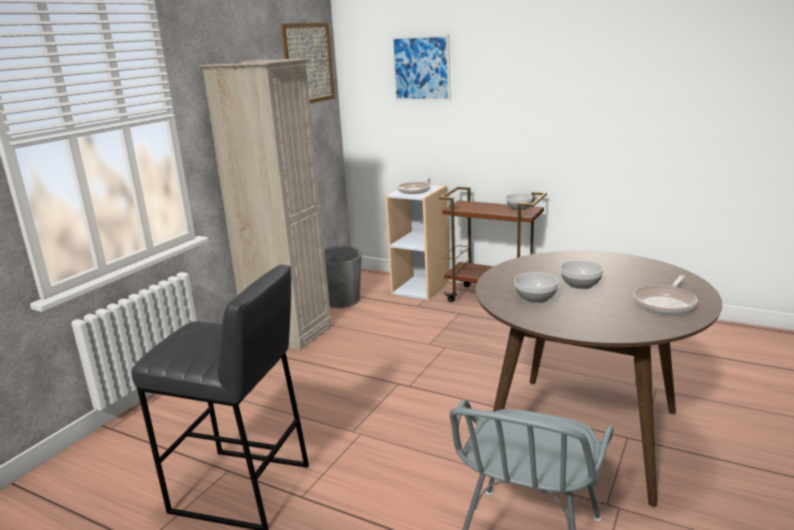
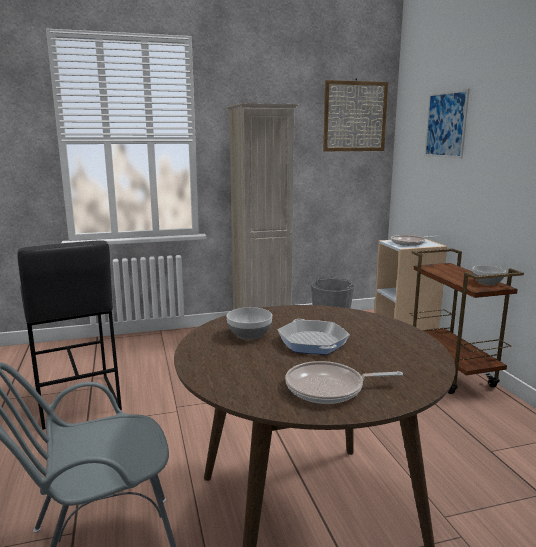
camera: 45 degrees right, 5 degrees down
bowl [560,260,603,289] -> frying pan [278,319,350,355]

